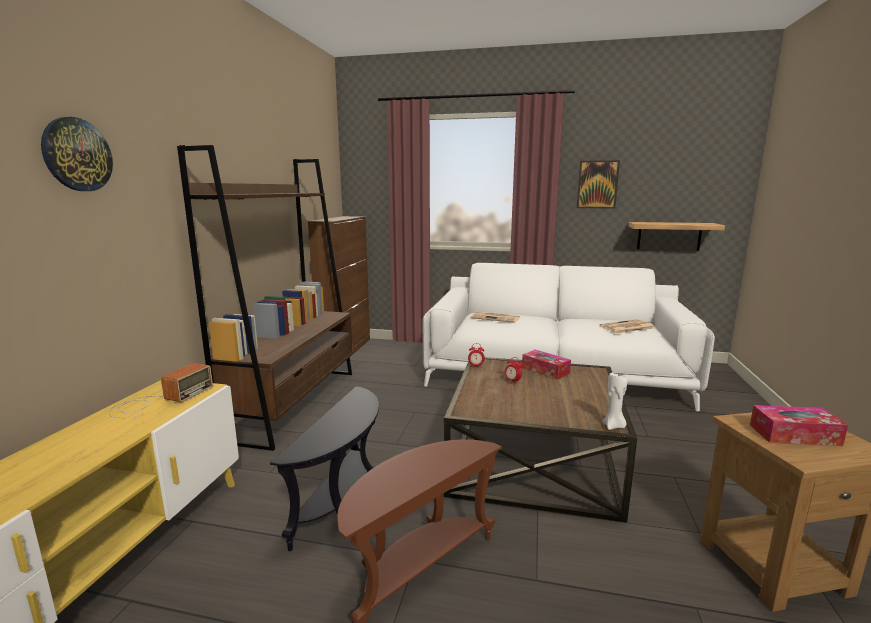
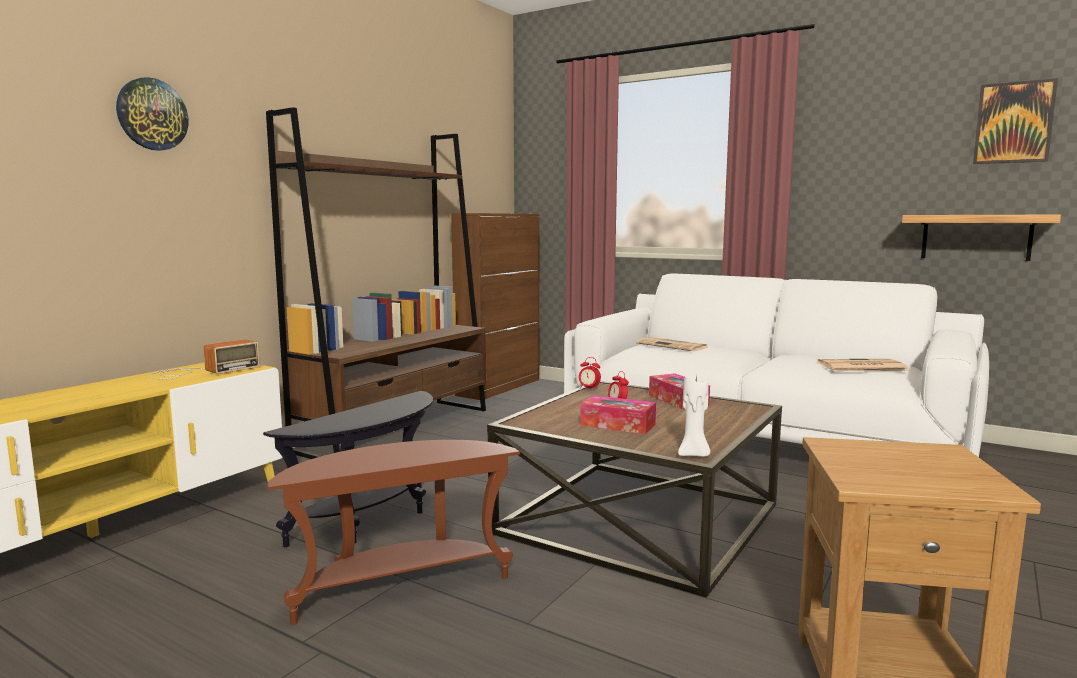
camera: 20 degrees right, 5 degrees down
picture [577,160,620,209] -> picture moved to [973,78,1058,164]
tissue box [750,405,848,446] -> tissue box moved to [580,395,656,434]

